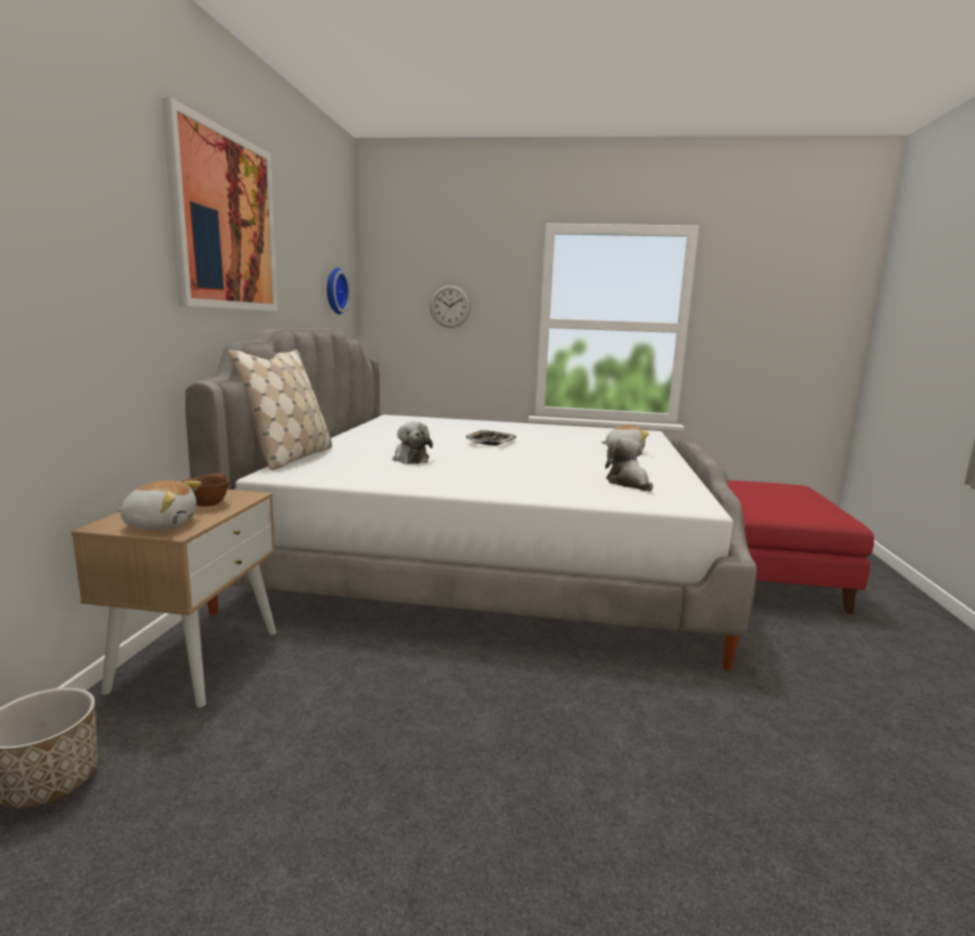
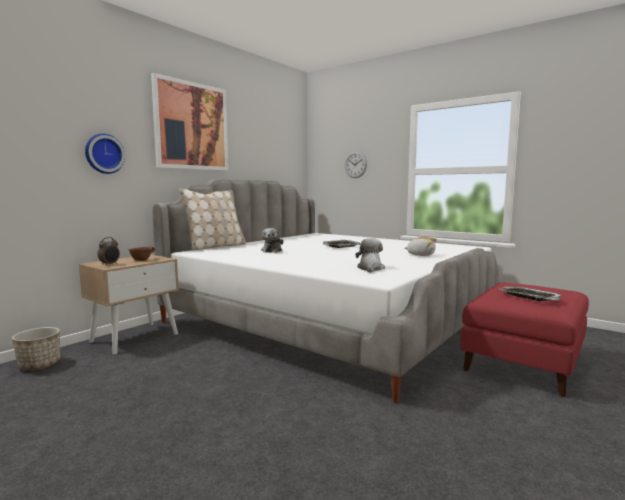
camera: 30 degrees right, 5 degrees down
plush toy [117,480,201,530] -> alarm clock [98,237,120,266]
wall clock [327,268,350,315] -> wall clock moved to [85,133,125,174]
none -> tray [499,286,561,301]

